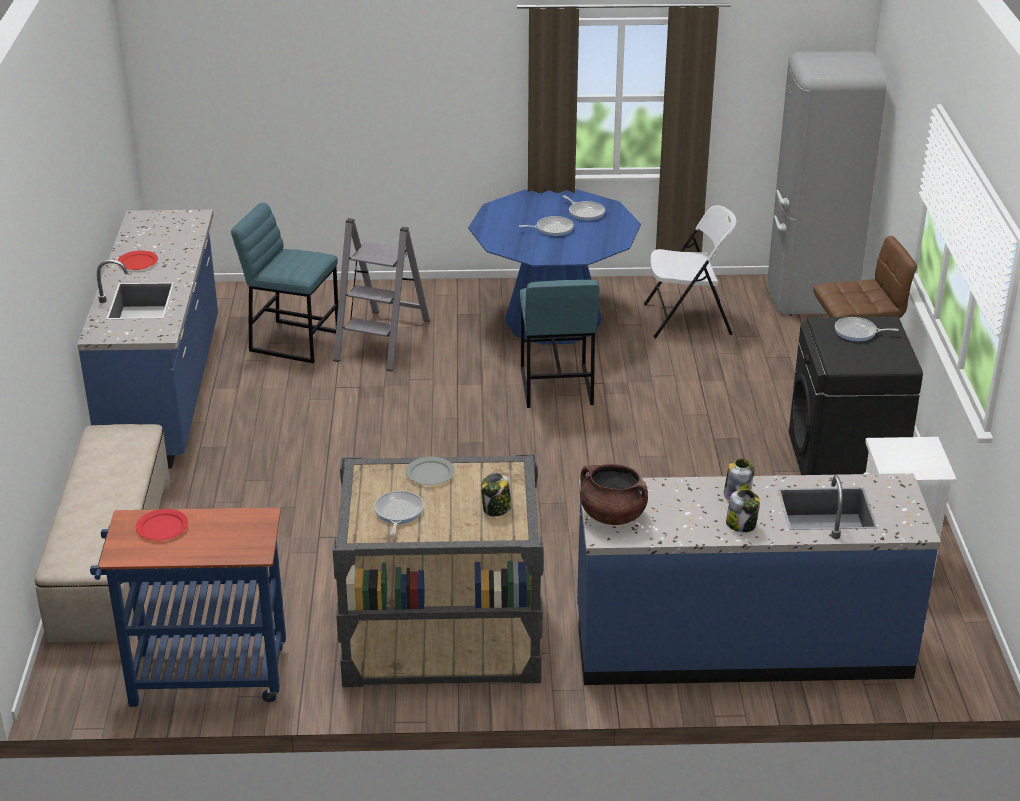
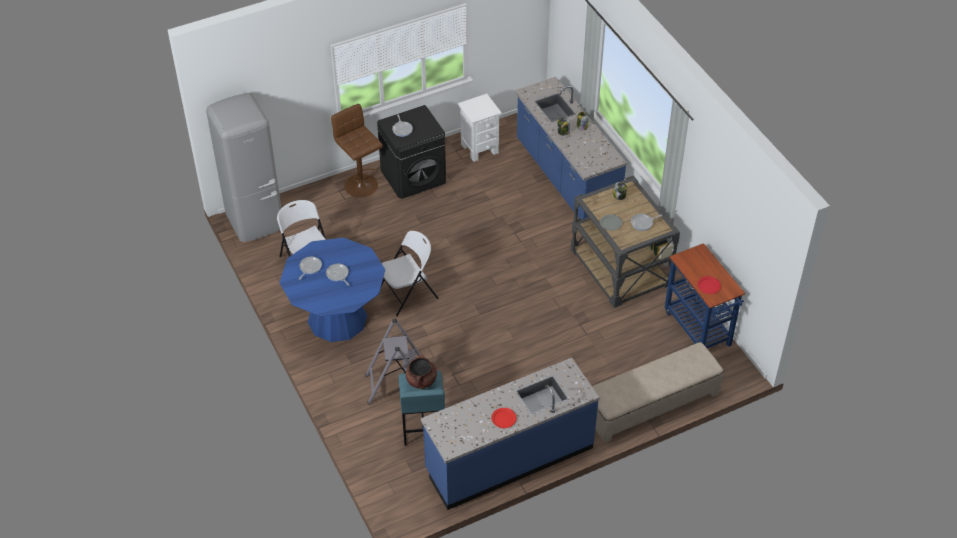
camera: 115 degrees left, 15 degrees up
blue stool [519,280,600,408] -> white chair [381,231,439,317]
brown cooking pot [580,464,648,525] -> brown cooking pot moved to [406,354,437,389]

